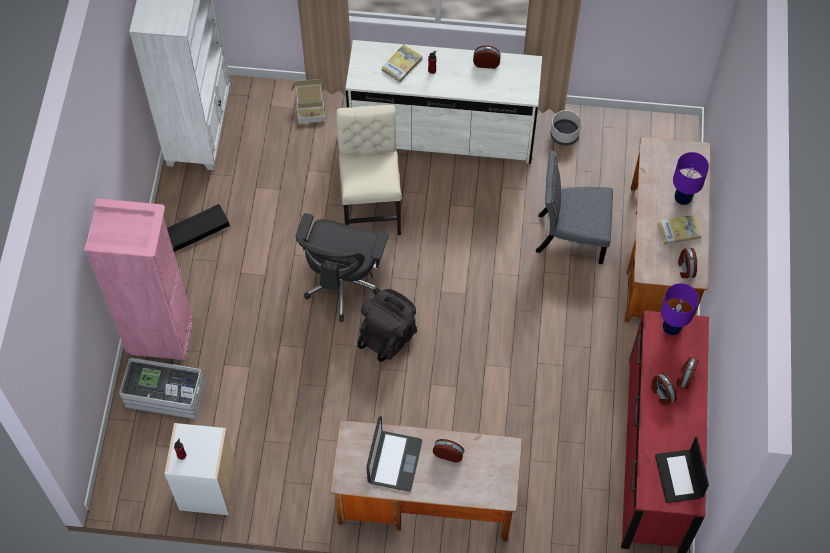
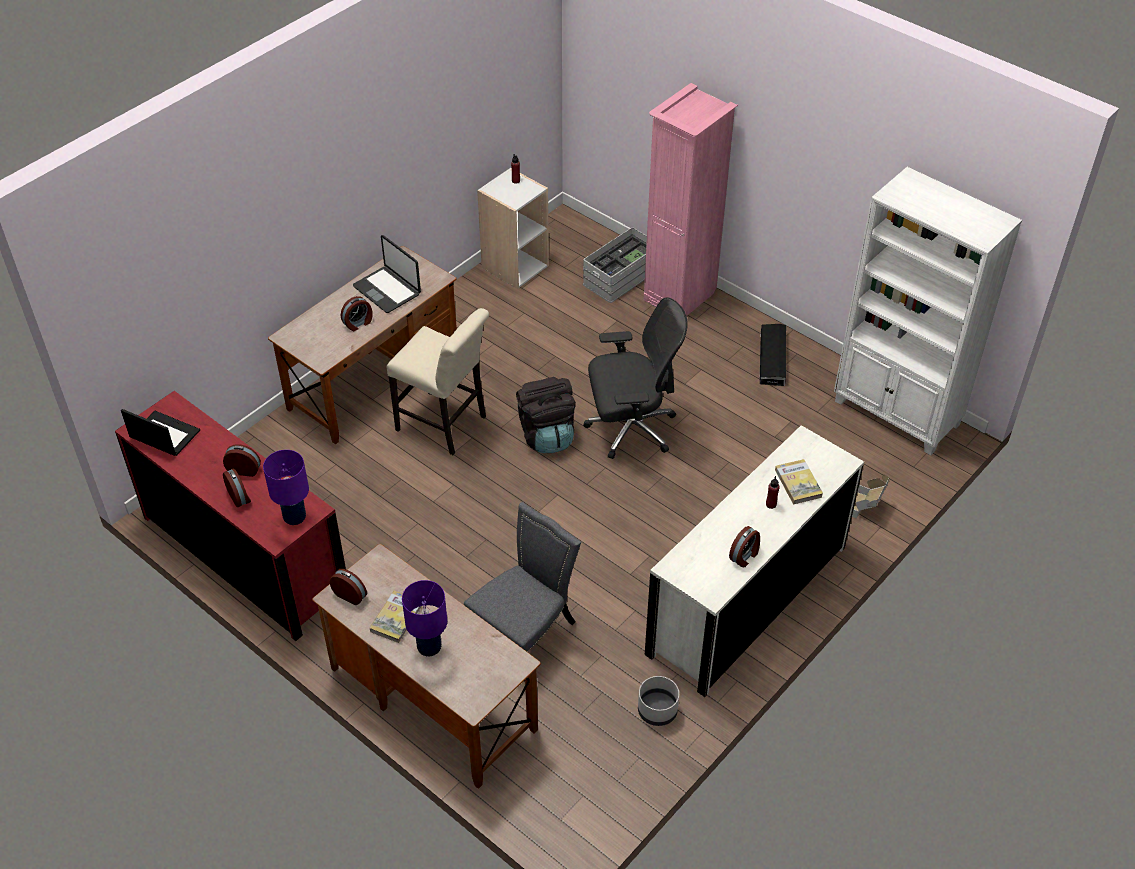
camera: 125 degrees right, 15 degrees down
office chair [296,213,389,322] -> office chair turned 120 degrees clockwise [583,297,688,459]
beige stool [336,105,401,235] -> beige stool moved to [387,308,489,455]

